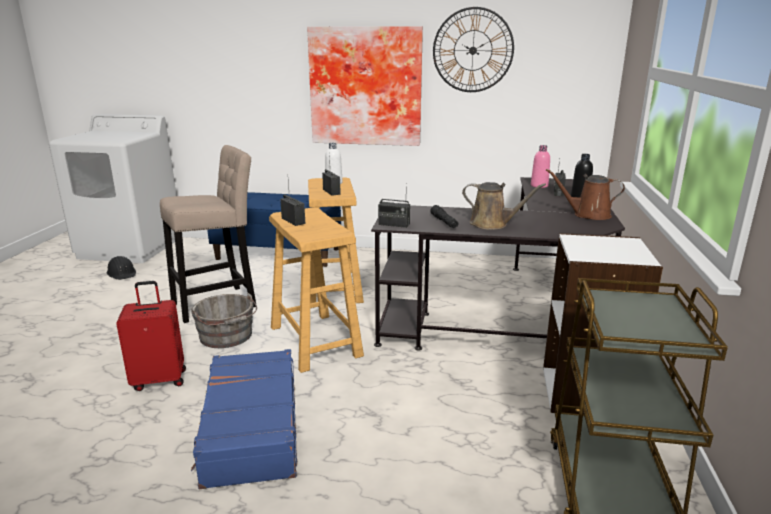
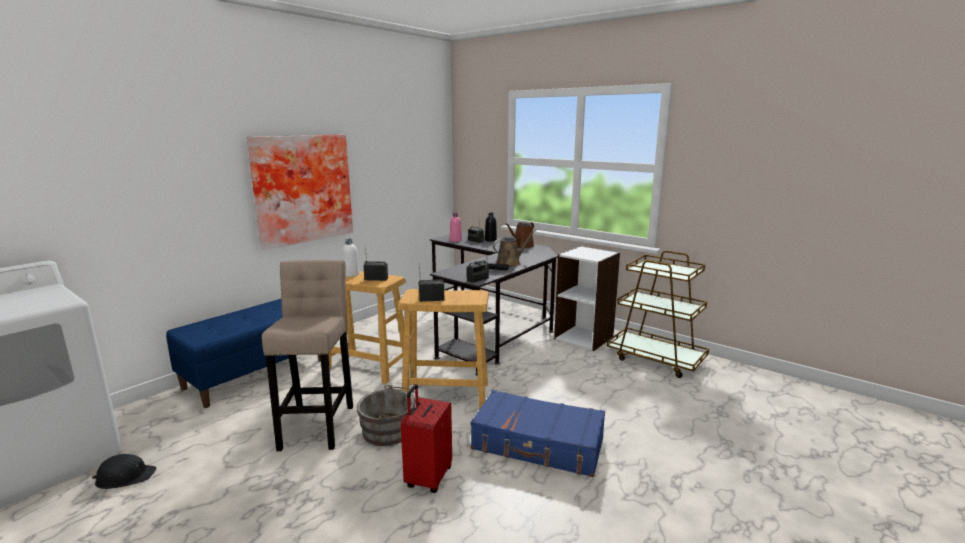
camera: 60 degrees left, 5 degrees down
wall clock [433,7,514,92] -> none

